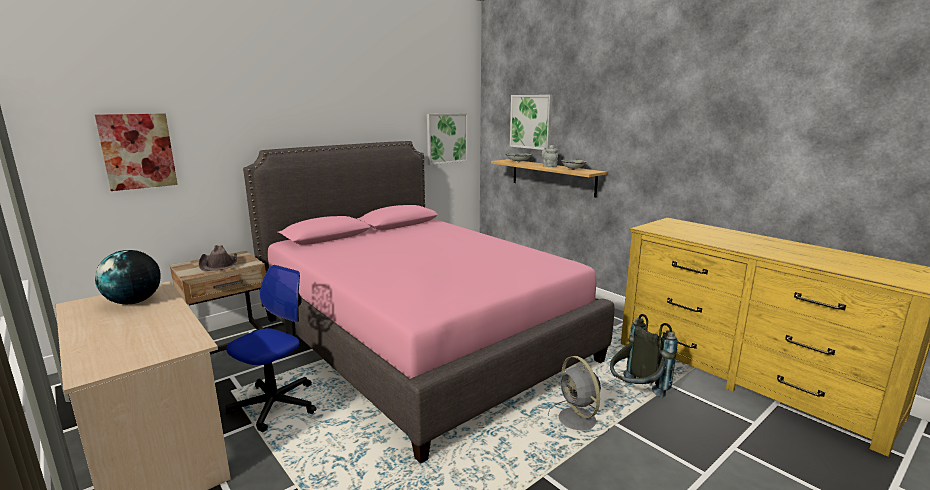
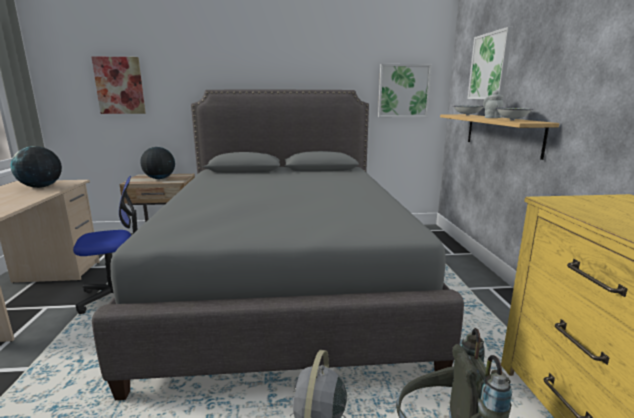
camera: 35 degrees right, 0 degrees up
brown hat [199,245,237,271] -> globe [140,147,175,179]
pink bed [243,141,615,464] -> grey bed [92,90,464,400]

